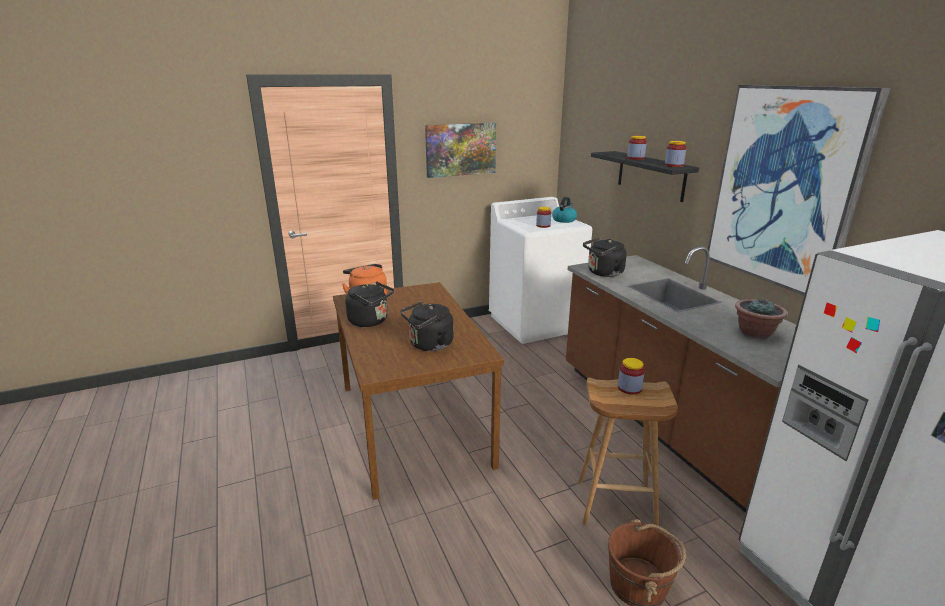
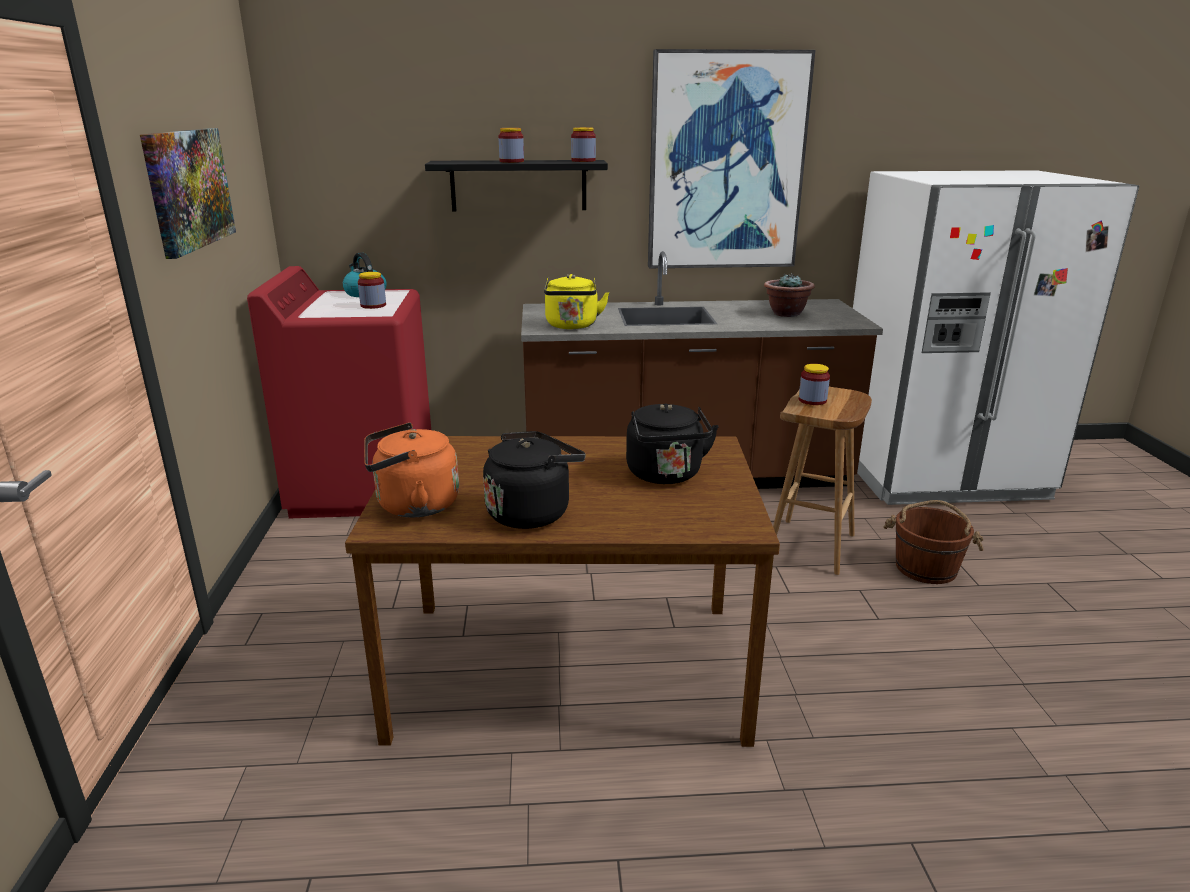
camera: 70 degrees left, 0 degrees up
white washing machine [489,197,592,344] -> red washing machine [247,266,431,518]
black kettle [583,237,627,277] -> yellow kettle [544,274,609,329]

